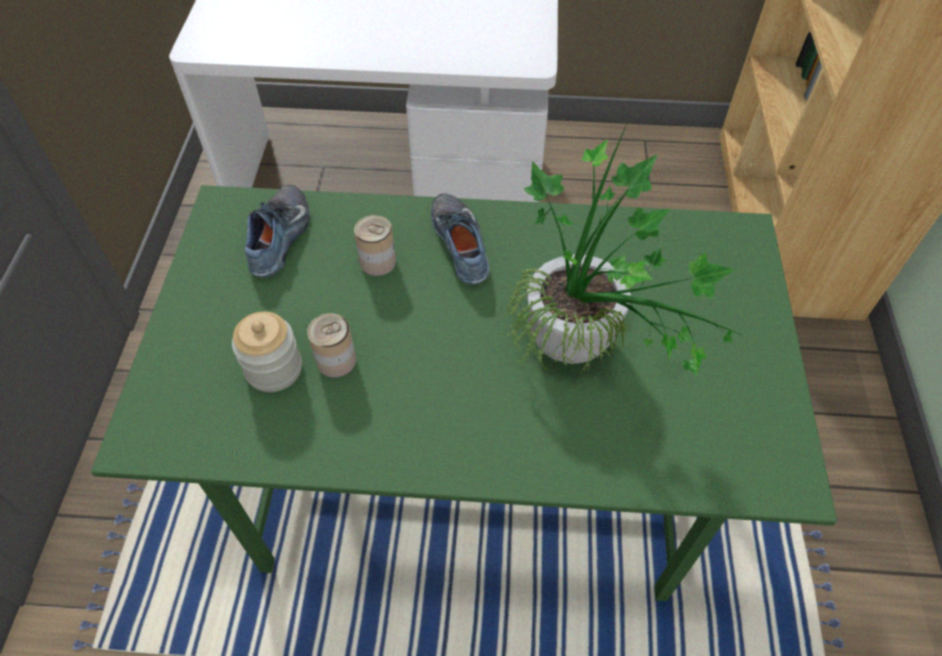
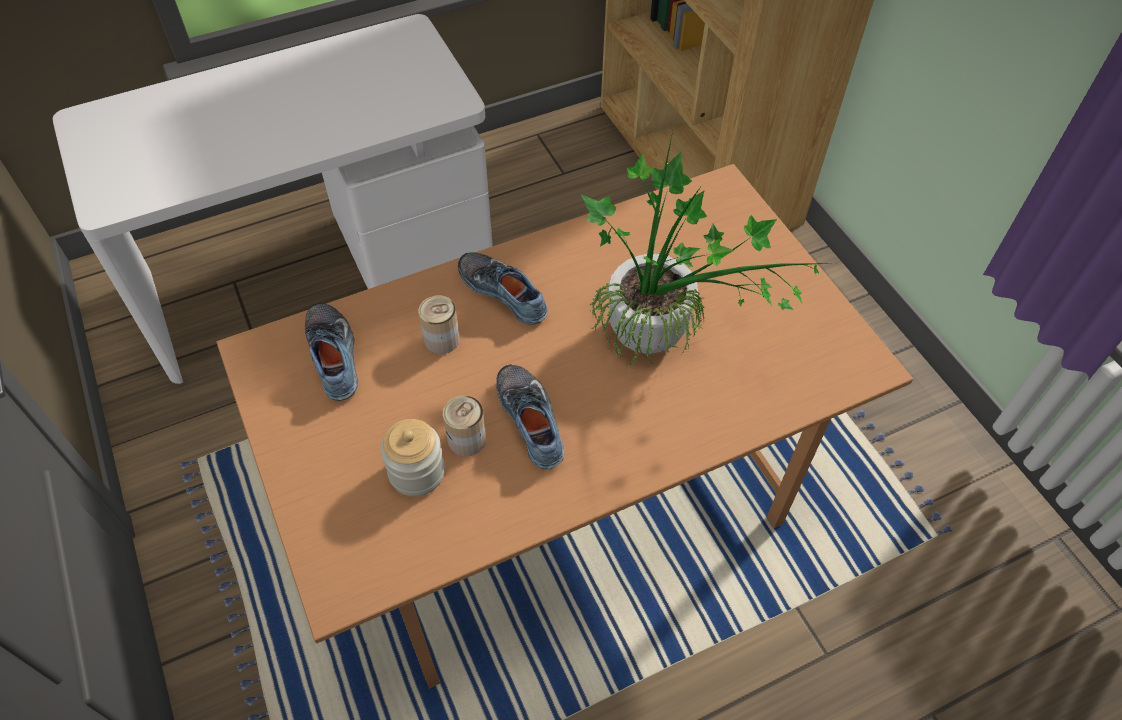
camera: 30 degrees left, 0 degrees up
green dining table [91,185,837,601] -> brown dining table [216,164,913,689]
none -> shoe [496,364,564,469]

